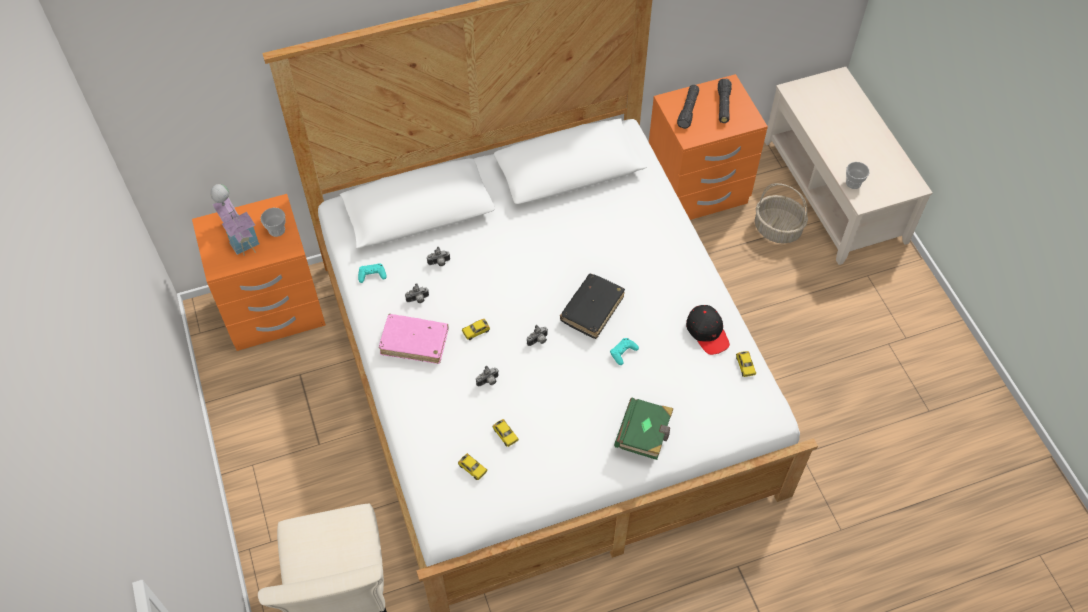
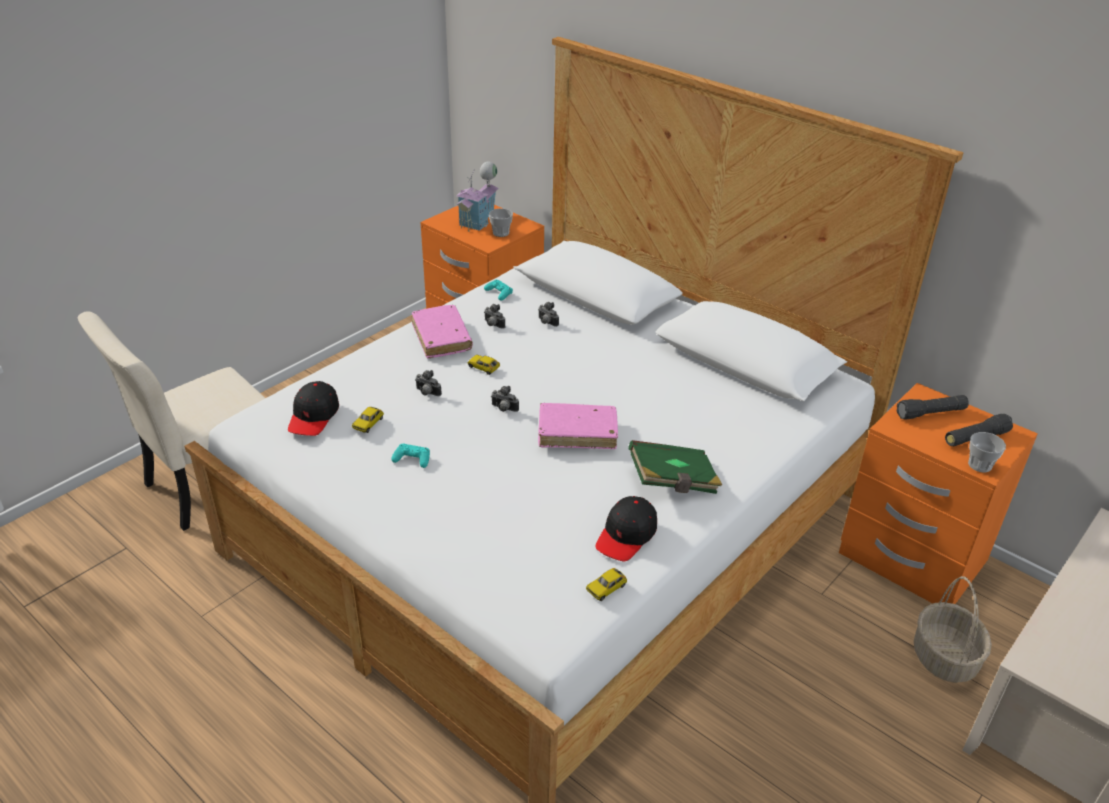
camera: 60 degrees right, 20 degrees down
toy car [458,453,488,480] -> black cap [288,381,339,436]
black book [560,274,625,339] -> pink book [538,403,618,449]
turquoise game controller [610,338,639,365] -> turquoise game controller moved to [391,444,430,468]
green book [614,398,673,460] -> green book moved to [628,440,722,494]
cup [846,162,869,189] -> cup moved to [968,432,1006,472]

